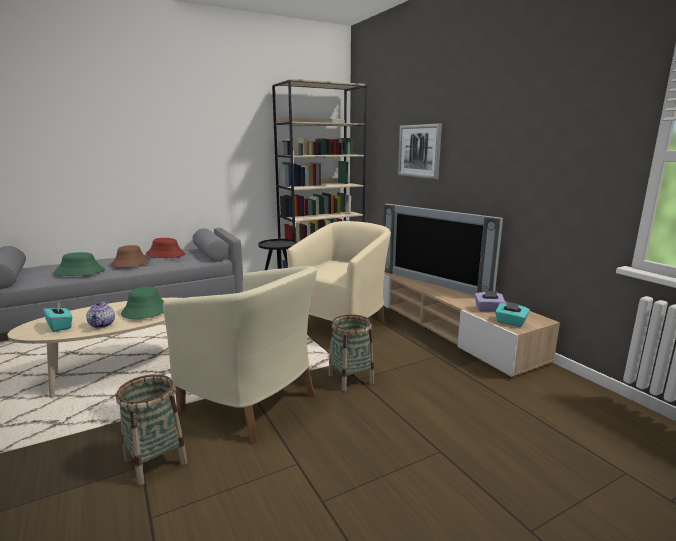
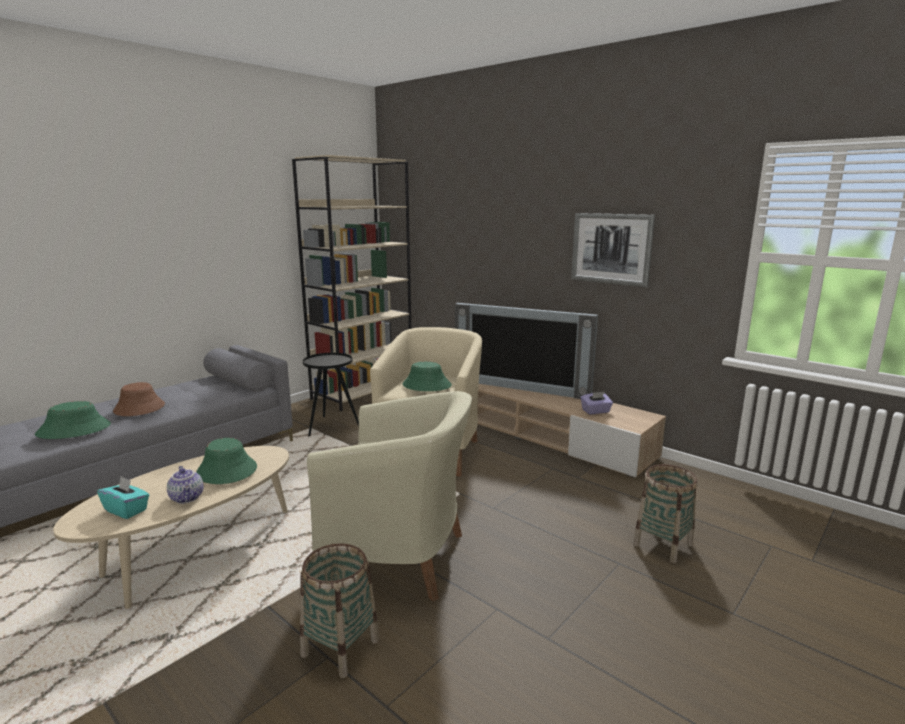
camera: 20 degrees left, 0 degrees up
red hat [146,238,185,258] -> none
basket [328,314,374,391] -> basket moved to [633,464,698,563]
picture [398,124,442,180] -> picture moved to [571,213,655,287]
turquoise tissue box [495,301,530,327] -> none
none -> green hat [403,361,452,391]

